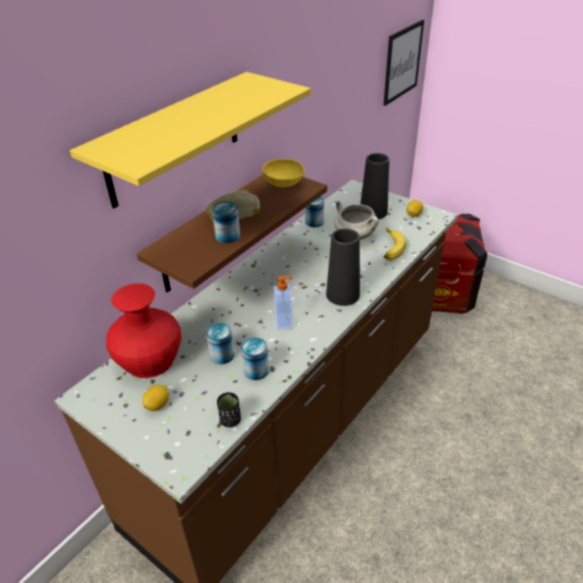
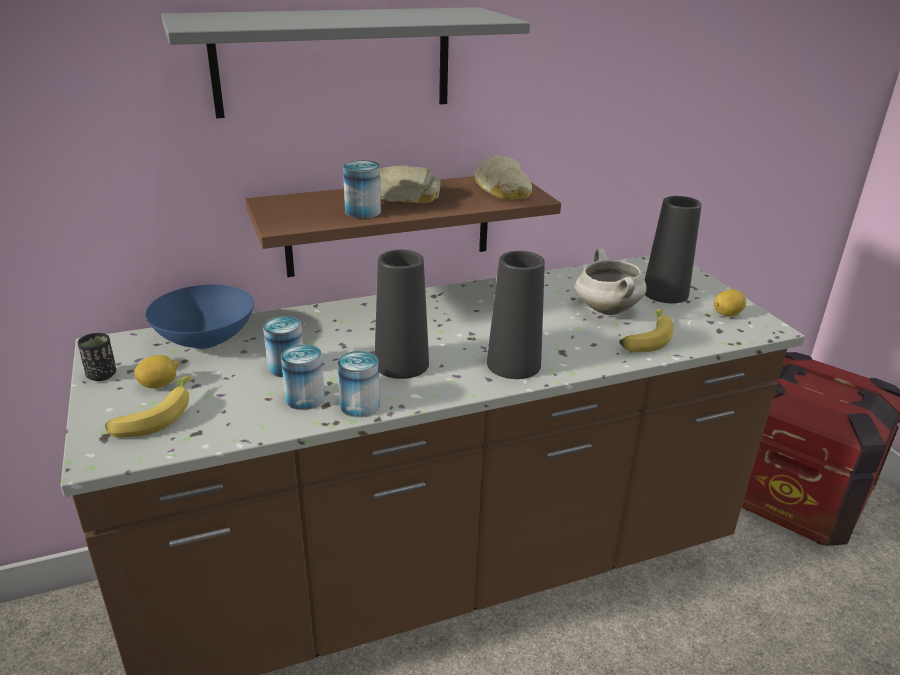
camera: 30 degrees right, 10 degrees down
yellow shelf [70,72,311,208] -> grey shelf [161,7,530,118]
red vase [106,283,181,378] -> blue bowl [146,285,254,349]
black cup [217,392,241,427] -> black cup moved to [77,333,116,381]
yellow bowl [262,159,304,187] -> bread [474,156,532,200]
soap dispenser [274,276,293,330] -> black vase [375,250,429,379]
can [305,196,324,227] -> can moved to [338,351,380,417]
picture [383,20,424,106] -> none
none -> banana [105,376,192,438]

